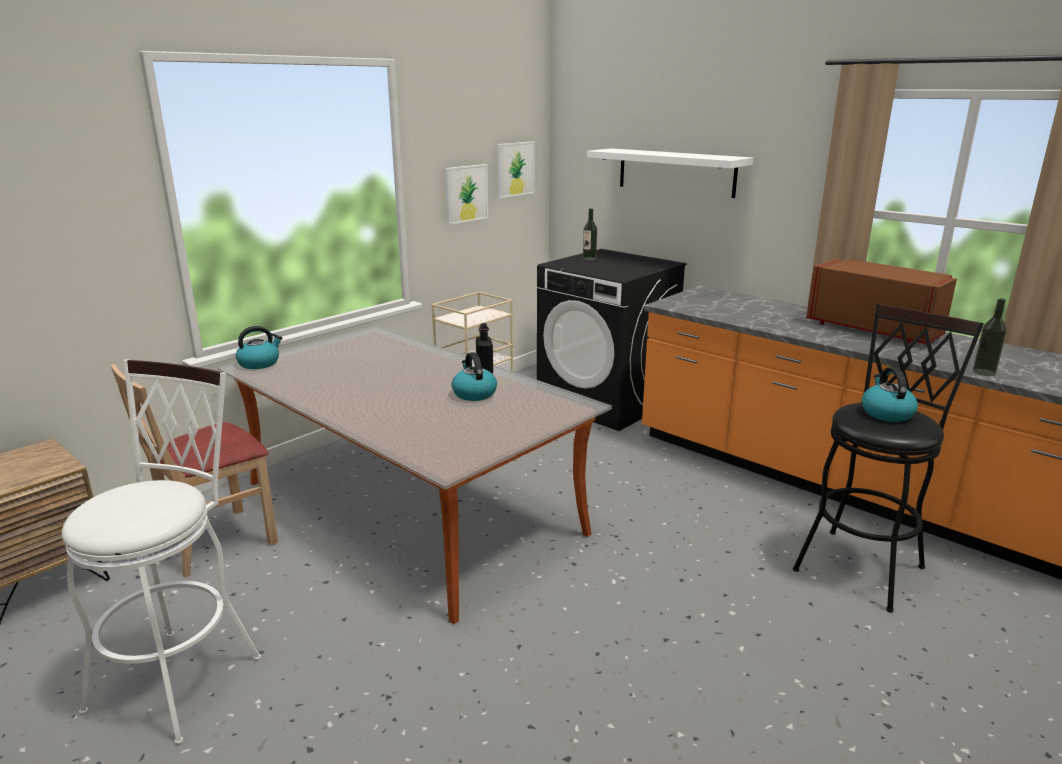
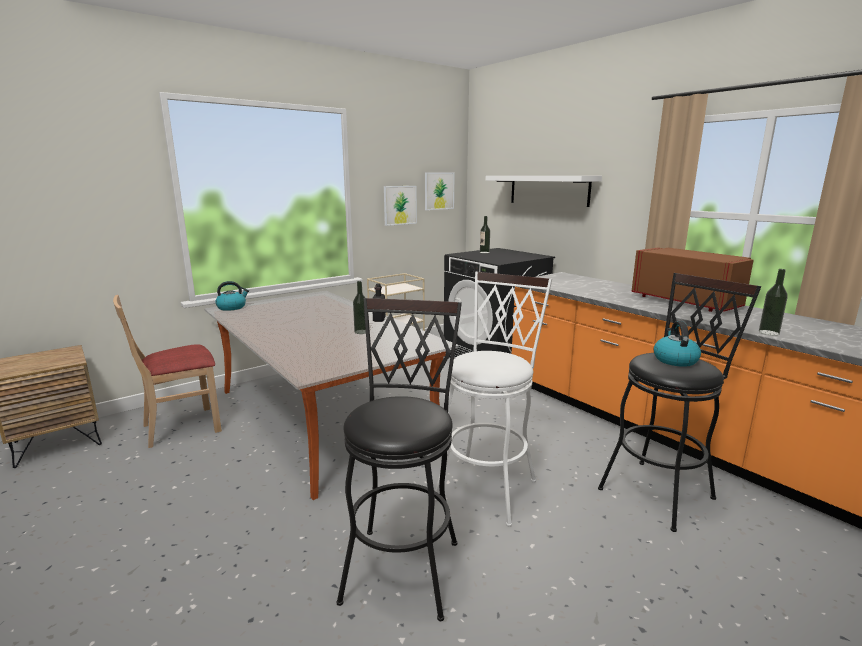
camera: 10 degrees right, 5 degrees down
white stool [62,360,261,745] -> white stool moved to [434,272,552,527]
kettle [452,352,497,401] -> bottle [353,281,366,334]
none -> black stool [337,298,462,621]

